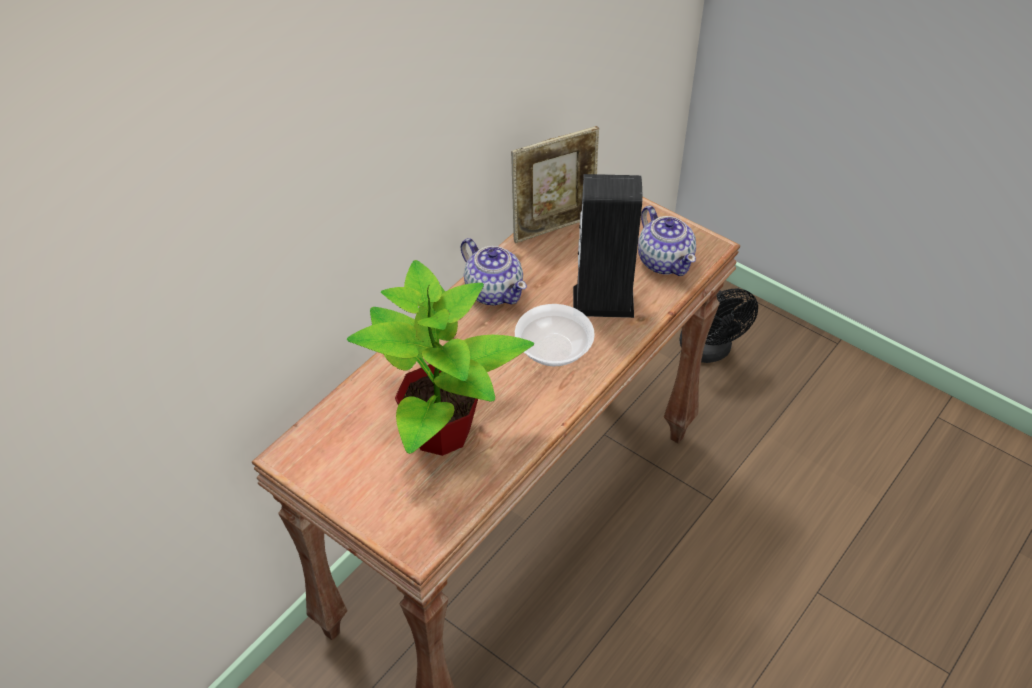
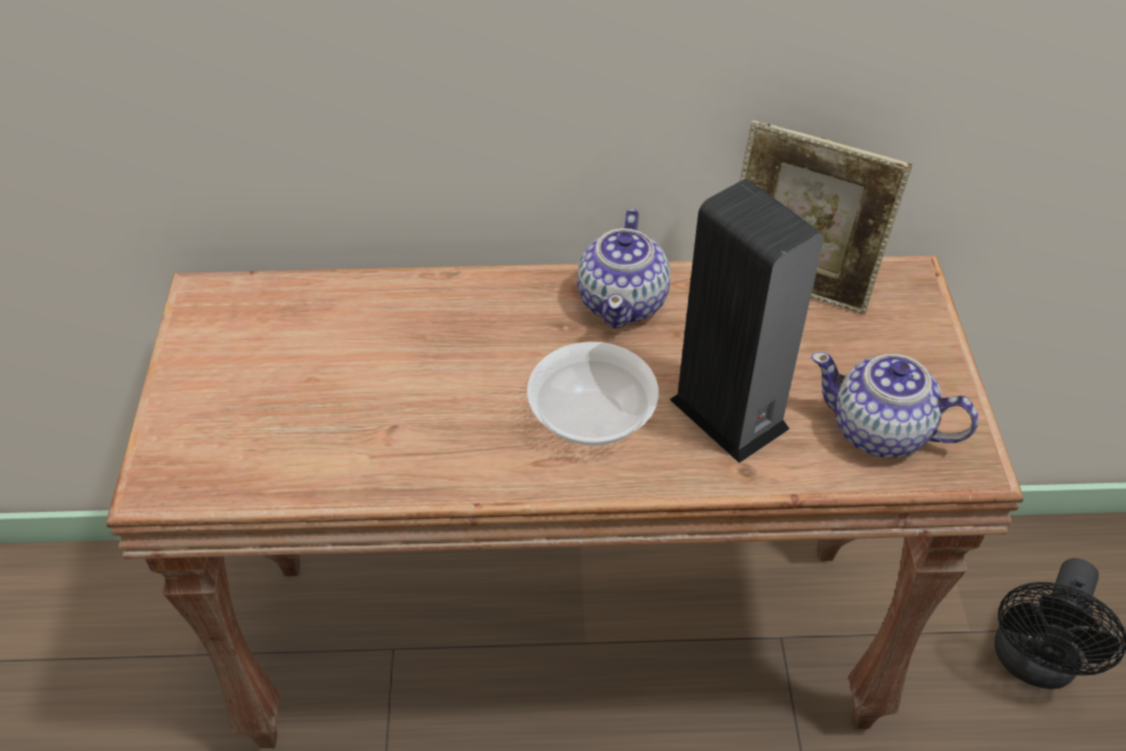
camera: 50 degrees right, 0 degrees up
potted plant [347,260,534,456] -> none
teapot [638,206,696,276] -> teapot turned 90 degrees clockwise [811,352,978,458]

